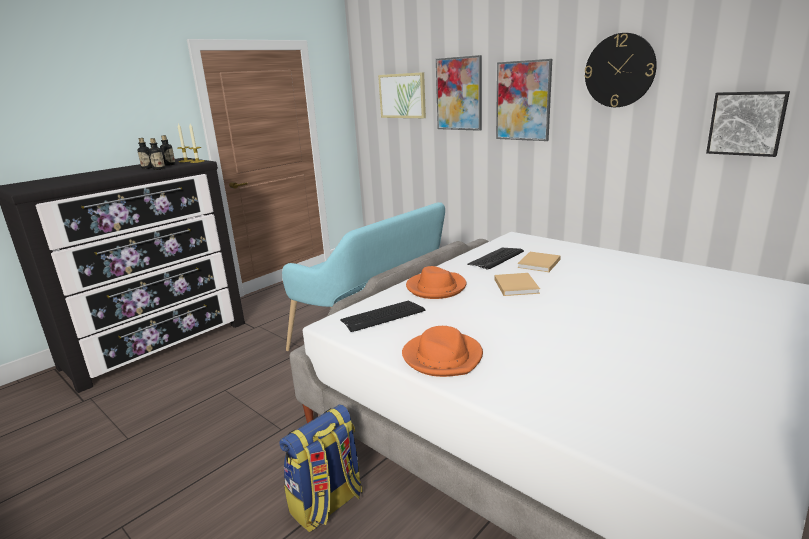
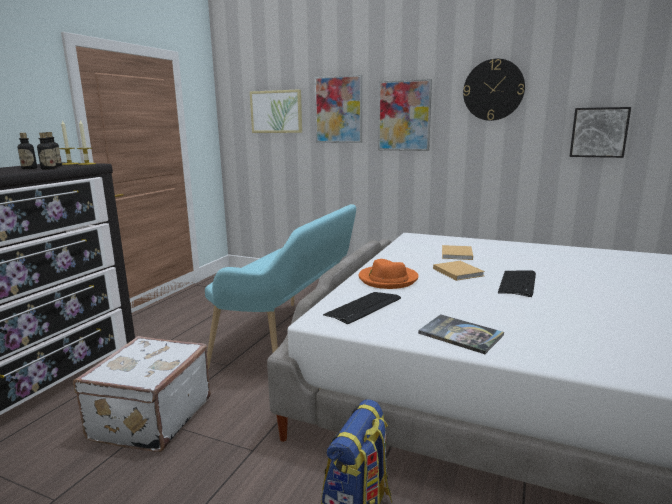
camera: 20 degrees left, 5 degrees down
orange hat [402,326,483,377] -> book [418,314,504,354]
keyboard [467,248,524,270] -> keyboard moved to [498,270,536,297]
none -> white suitcase [73,336,211,453]

